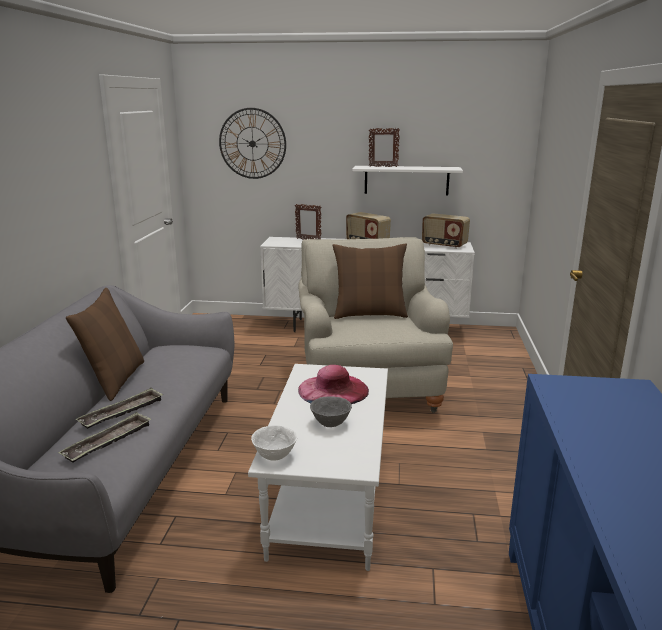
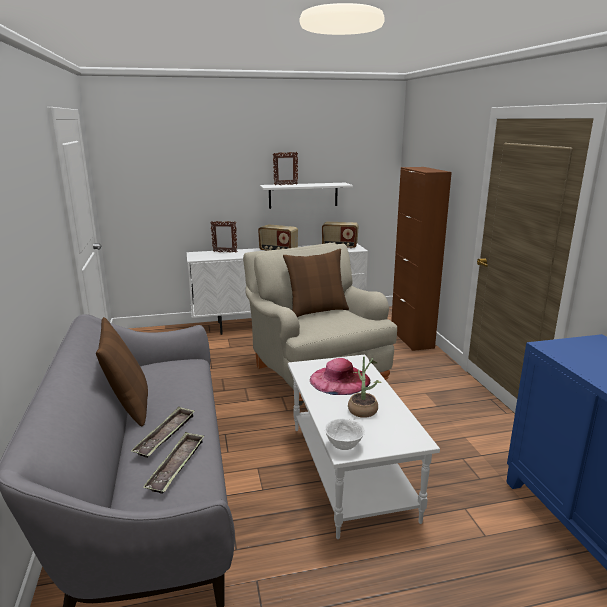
camera: 20 degrees left, 0 degrees up
wall clock [219,108,286,179] -> none
grey bowl [310,397,352,427] -> potted plant [348,356,381,418]
none -> brown cabinet [391,167,452,351]

